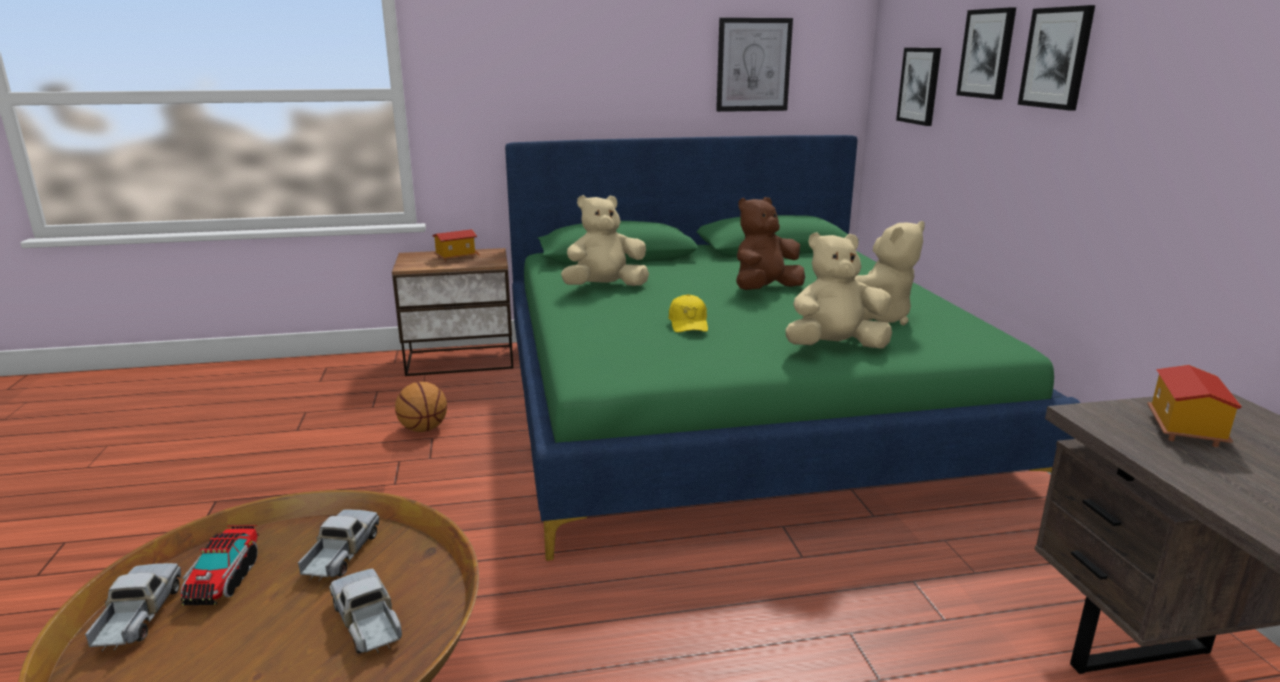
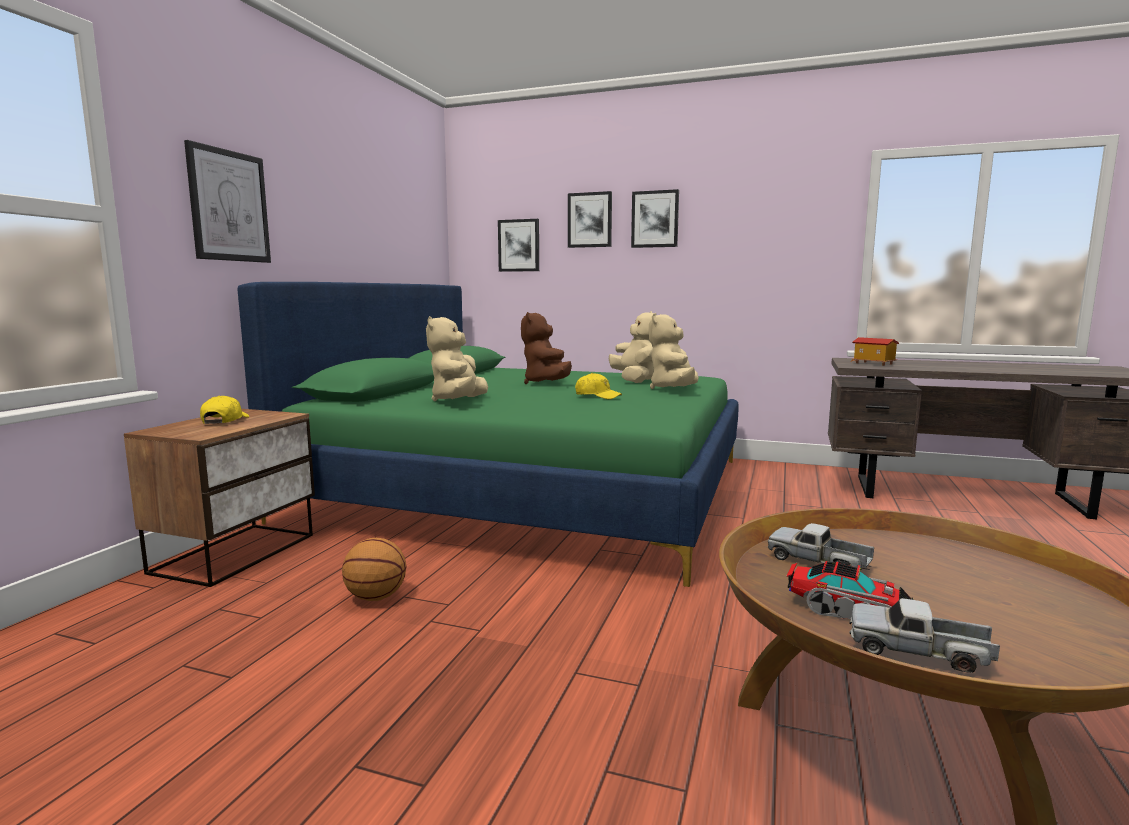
camera: 60 degrees left, 10 degrees down
toy truck [329,569,402,653] -> none
toy house [432,229,479,262] -> yellow cap [200,395,249,424]
picture [716,18,793,112] -> picture moved to [184,140,271,263]

